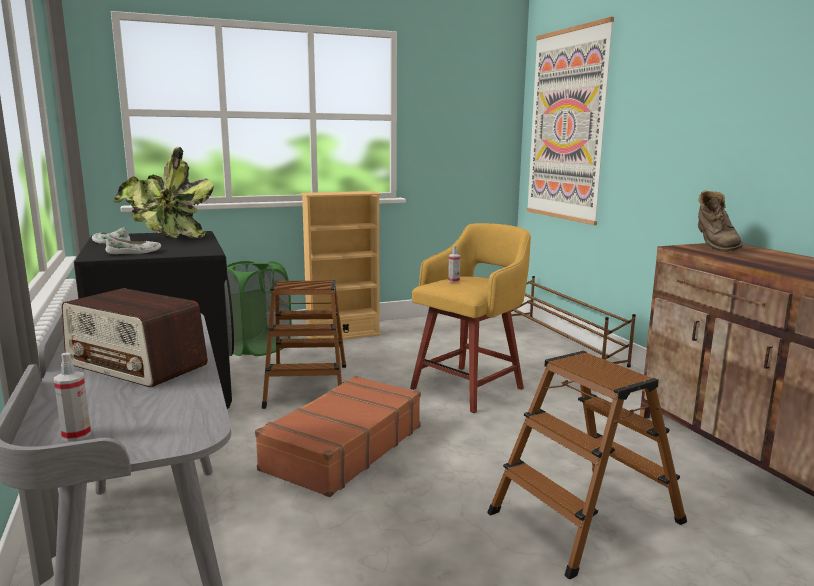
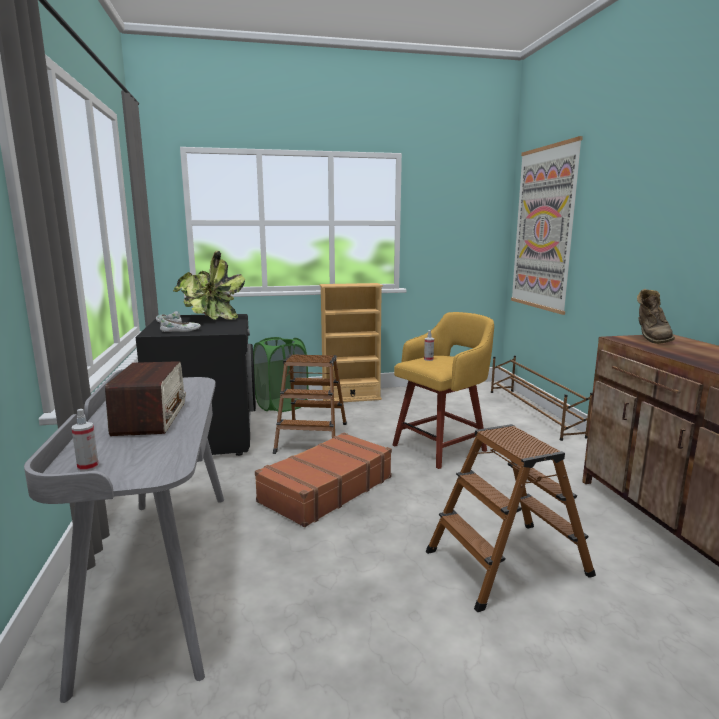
camera: 10 degrees right, 0 degrees up
radio [62,288,208,387] -> radio turned 135 degrees counterclockwise [105,361,186,436]

